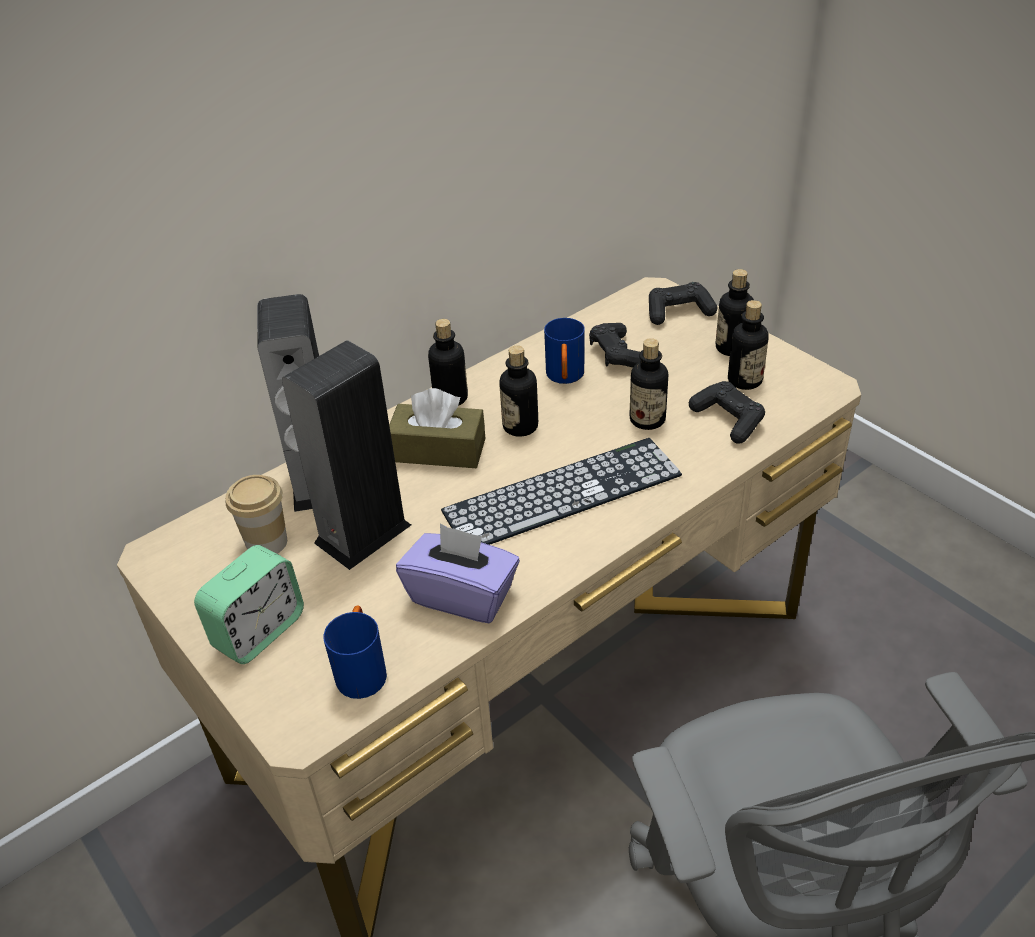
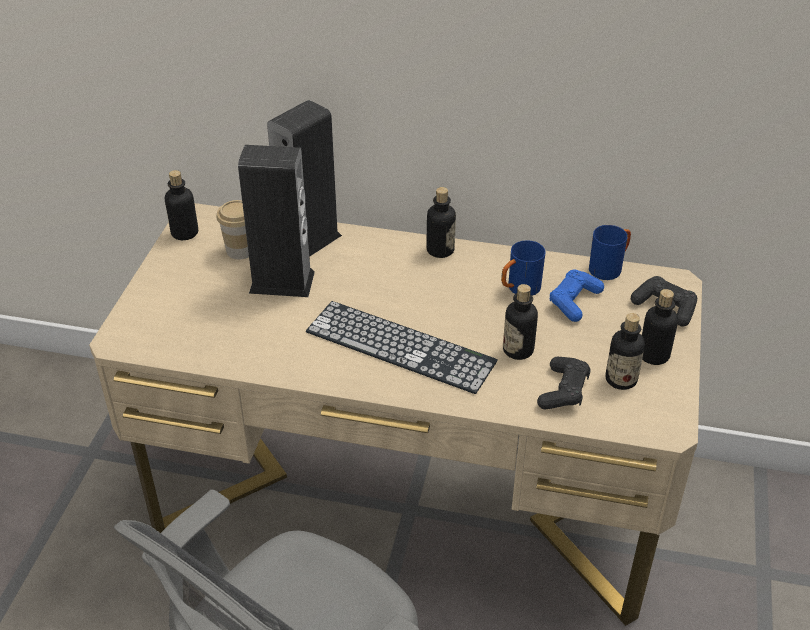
camera: 50 degrees right, 0 degrees up
alarm clock [194,545,304,664] -> none
blue mug [323,605,387,699] -> blue mug moved to [589,225,631,280]
brown tissue box [389,388,486,468] -> none
purple tissue box [396,523,520,623] -> none
bottle [499,346,538,437] -> bottle moved to [165,170,198,240]
black game controller [589,323,641,368] -> blue game controller [550,270,604,322]

